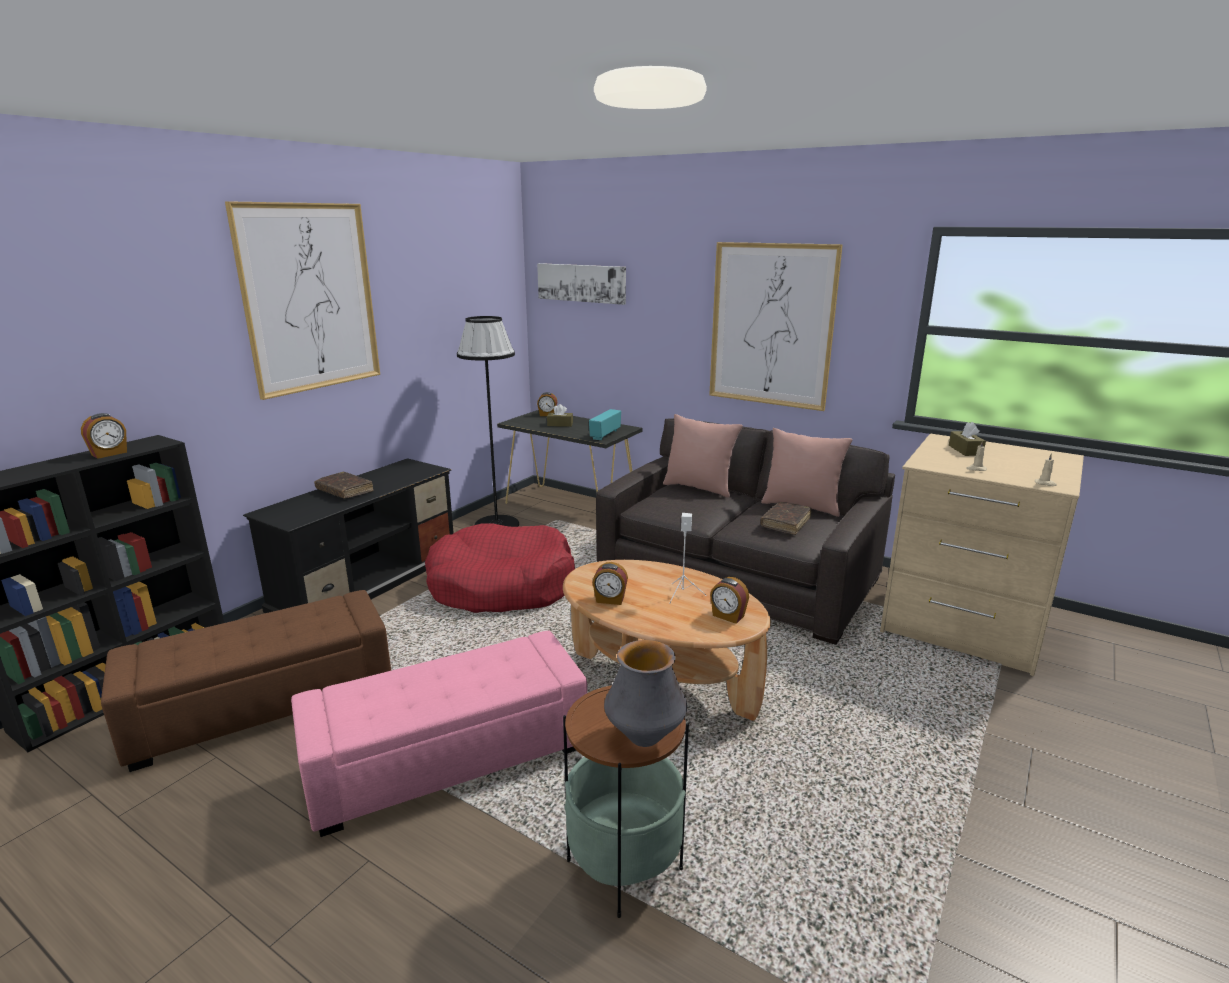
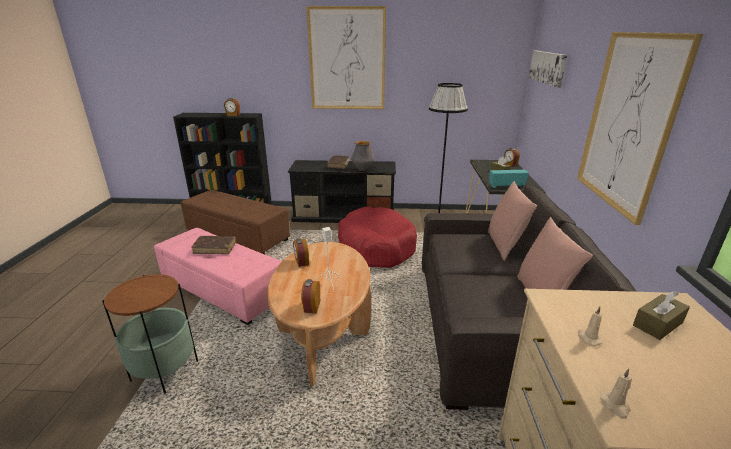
camera: 60 degrees right, 5 degrees up
vase [604,640,687,747] -> vase moved to [351,141,375,171]
brown book [760,502,812,535] -> brown book moved to [191,236,236,254]

